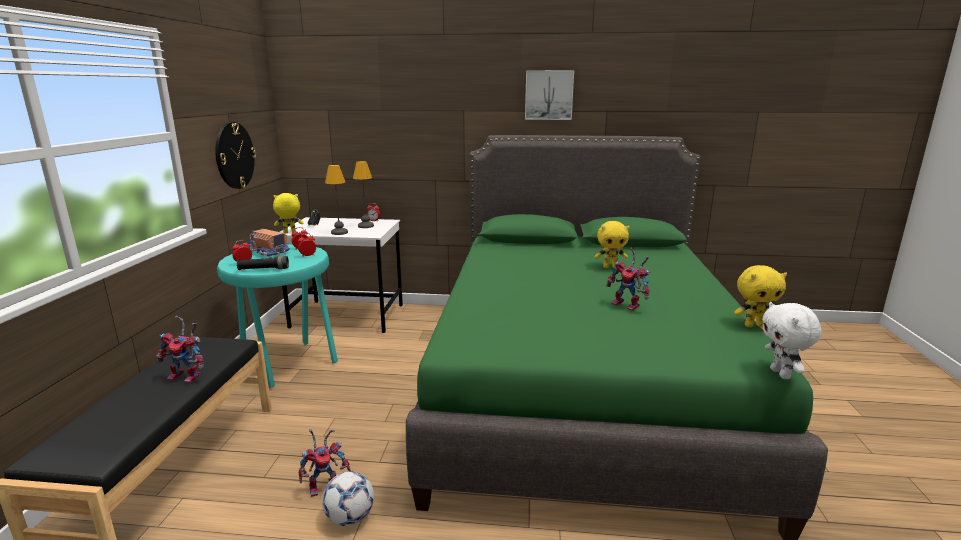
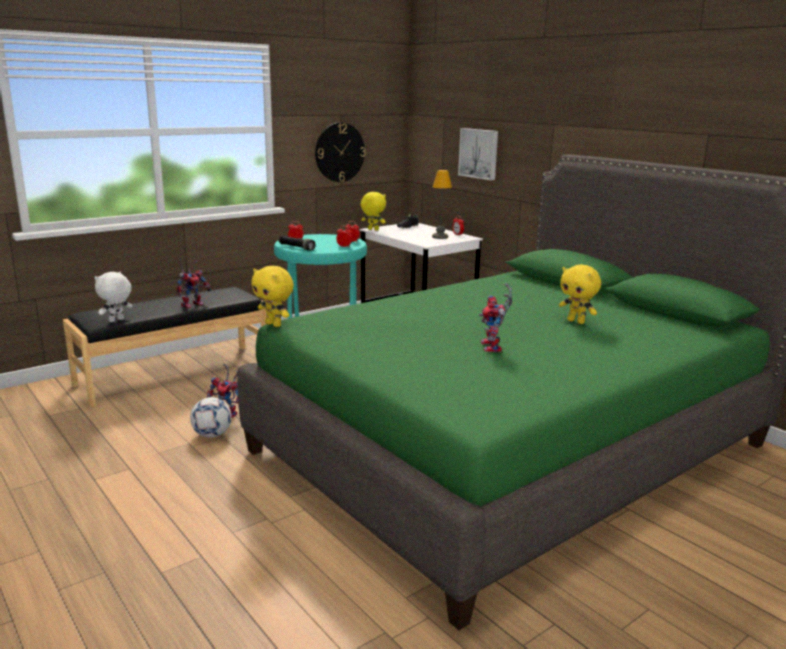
camera: 45 degrees right, 0 degrees up
toy robot [156,316,204,383] -> toy robot turned 105 degrees counterclockwise [177,260,211,309]
toy truck [246,229,290,257] -> none
table lamp [325,165,348,235] -> none
picture [525,70,574,120] -> picture moved to [458,128,498,180]
yellow plush toy [734,265,787,327] -> yellow plush toy moved to [251,266,294,327]
white plush toy [762,302,821,379] -> white plush toy moved to [94,271,132,322]

